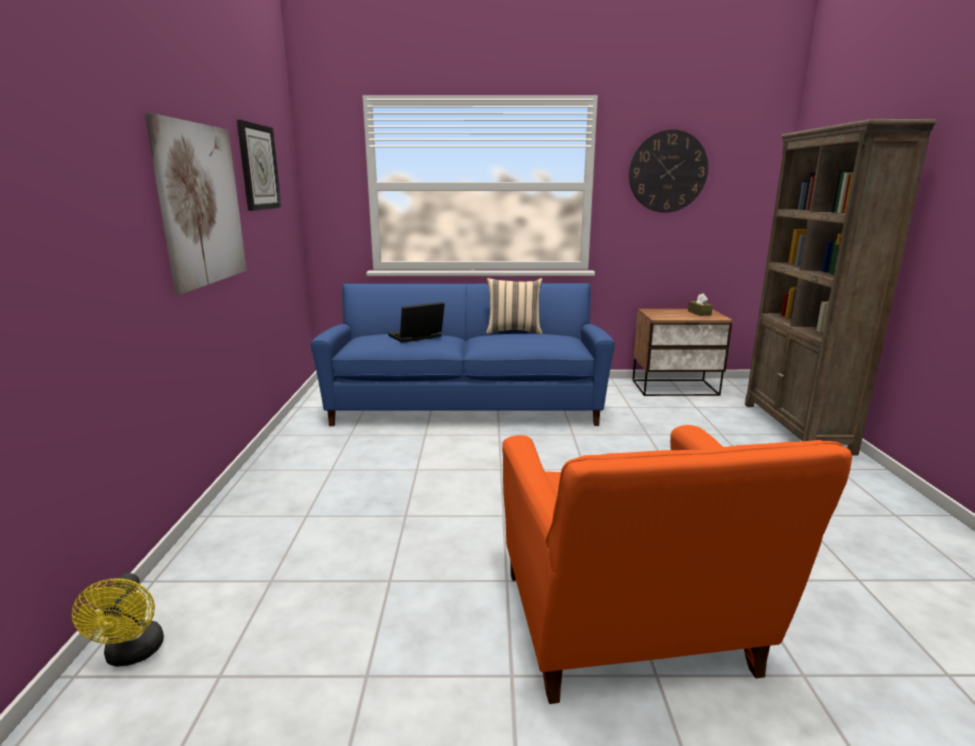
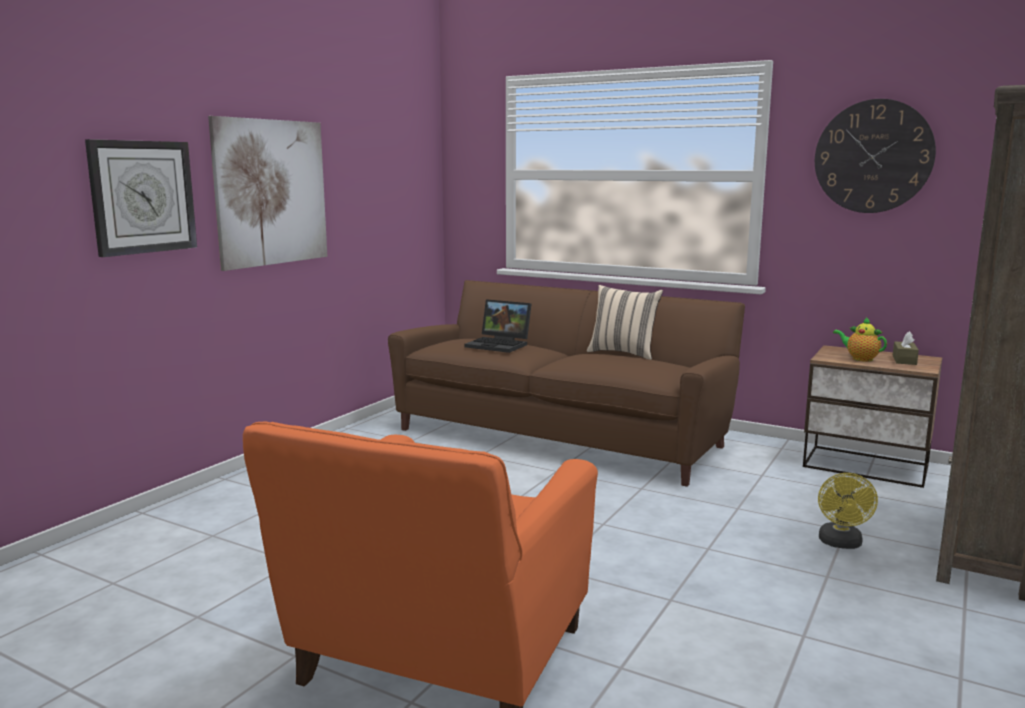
camera: 30 degrees right, 5 degrees down
yellow fan [71,573,164,667] -> yellow fan moved to [818,473,878,549]
wall clock [237,120,281,211] -> wall clock moved to [85,139,197,257]
blue sofa [311,283,615,426] -> brown sofa [388,280,745,487]
laptop [388,302,445,343] -> laptop turned 150 degrees counterclockwise [465,299,532,353]
none -> teapot [833,317,887,362]

